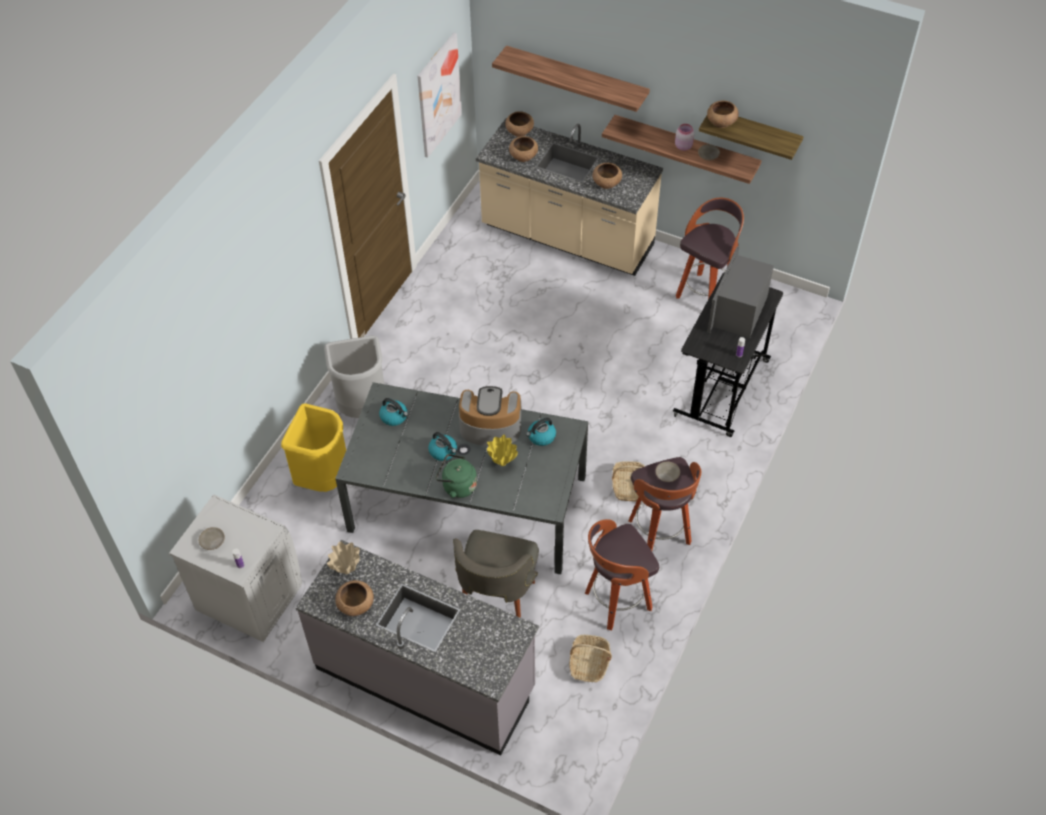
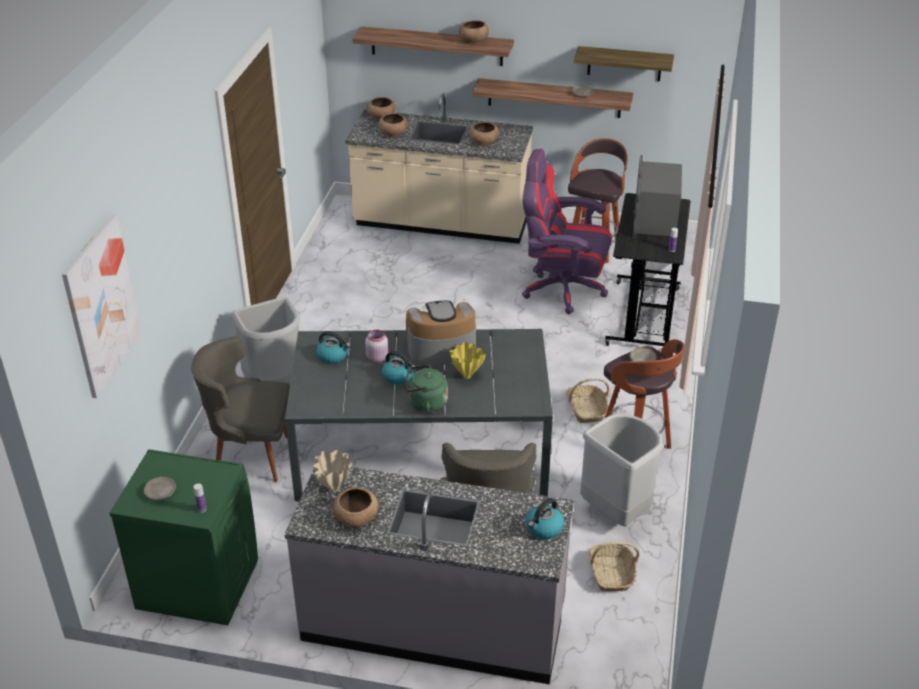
camera: 15 degrees left, 15 degrees down
white washing machine [169,494,302,642] -> green washing machine [109,449,258,625]
yellow trash can [281,403,346,492] -> grey chair [191,336,290,482]
picture [417,33,462,158] -> picture moved to [62,215,142,398]
kettle [526,418,556,446] -> kettle moved to [526,498,564,539]
stool [585,519,659,630] -> grey trash can [580,414,663,527]
pink jar [675,124,694,151] -> pink jar moved to [365,330,388,363]
brown bowl [707,100,739,128] -> brown bowl moved to [459,20,489,45]
none -> purple office chair [522,149,612,314]

